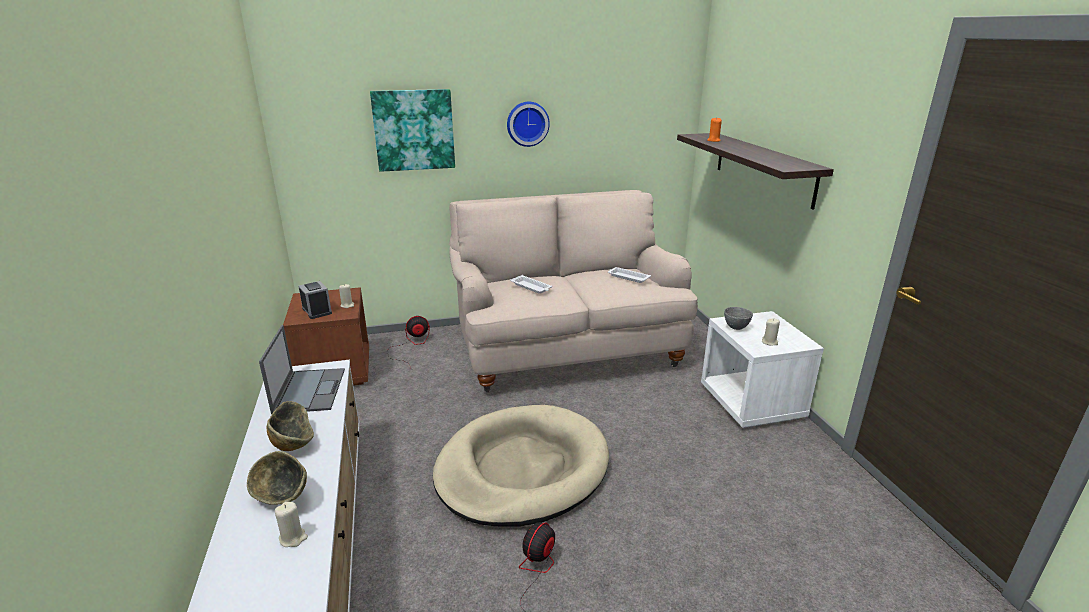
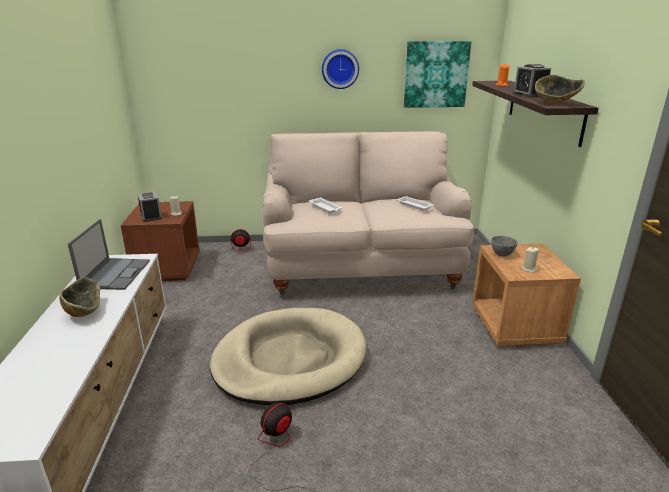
camera: 10 degrees right, 0 degrees up
bowl [247,451,307,505] -> bowl moved to [535,75,585,104]
beige candle [275,502,308,547] -> none
picture [370,89,455,172] -> picture moved to [404,41,471,108]
white nightstand [701,311,824,428] -> brown nightstand [472,244,581,347]
none -> alarm clock [513,64,551,98]

